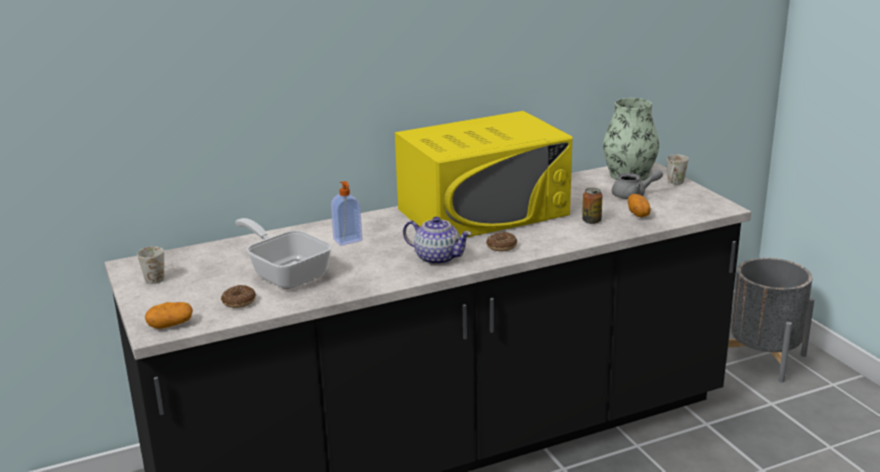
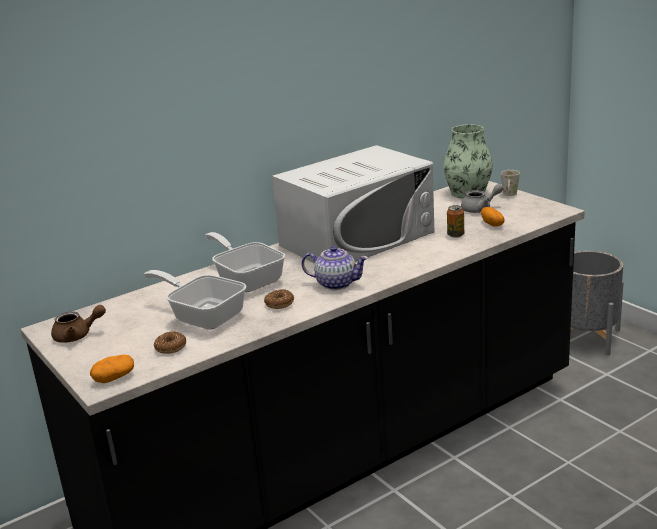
camera: 10 degrees left, 0 degrees up
white mug [137,247,164,284] -> brown teapot [51,305,106,343]
soap dispenser [331,181,362,246] -> frying pan [205,232,285,292]
yellow microwave [395,111,573,237] -> white microwave [272,145,434,264]
donut [486,232,517,251] -> donut moved to [264,289,294,309]

